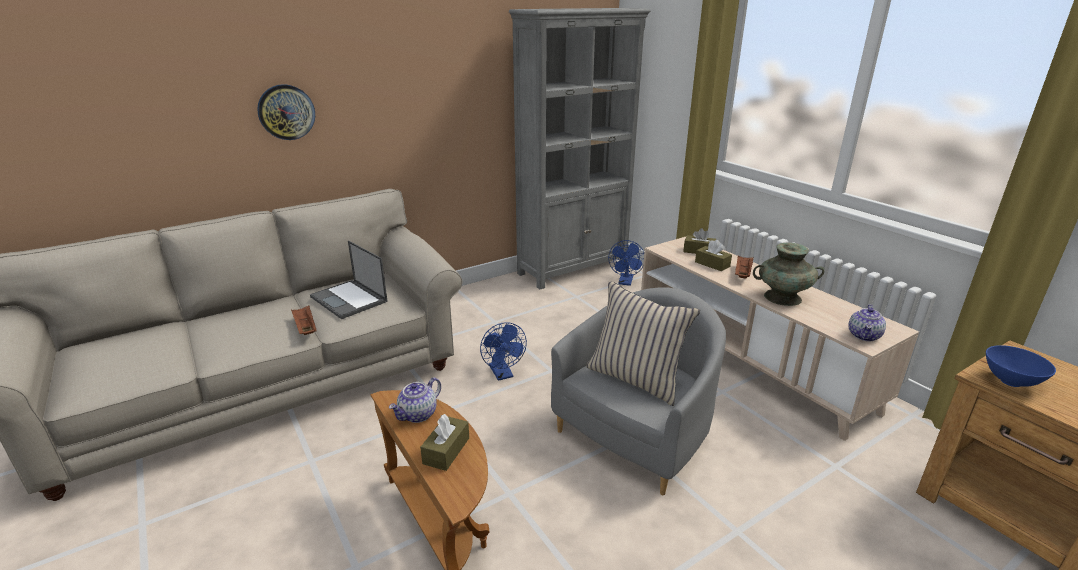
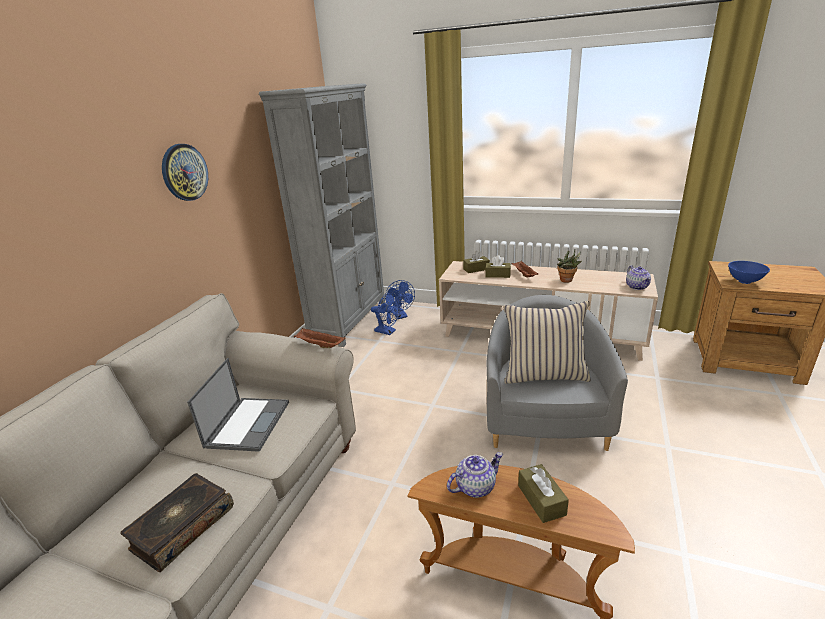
camera: 35 degrees left, 0 degrees up
wall clock [257,84,315,140] -> wall clock moved to [162,144,208,201]
brown tray [291,305,317,335] -> brown tray moved to [294,328,346,348]
laptop [310,240,388,319] -> laptop turned 90 degrees counterclockwise [187,358,289,452]
teapot [389,377,441,423] -> teapot turned 120 degrees counterclockwise [447,452,503,498]
blue fan [480,322,527,381] -> blue fan moved to [371,293,400,335]
turquoise vase [753,243,824,306] -> potted plant [557,250,582,283]
none -> book [120,473,234,572]

